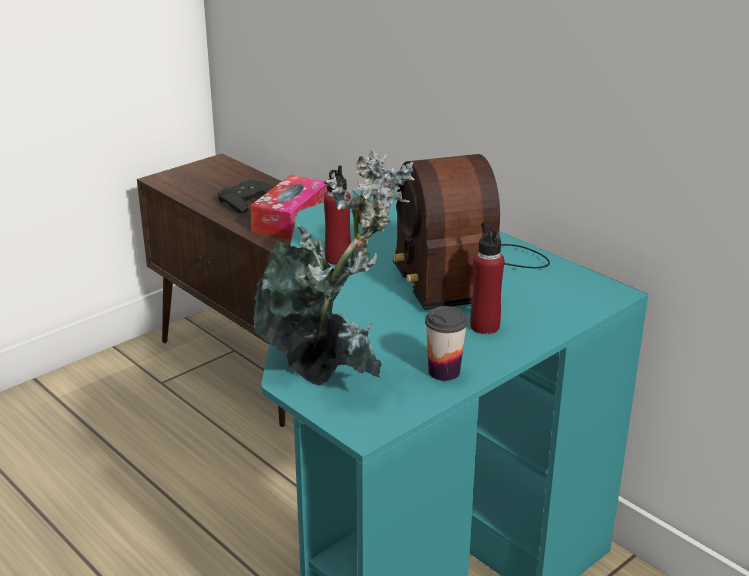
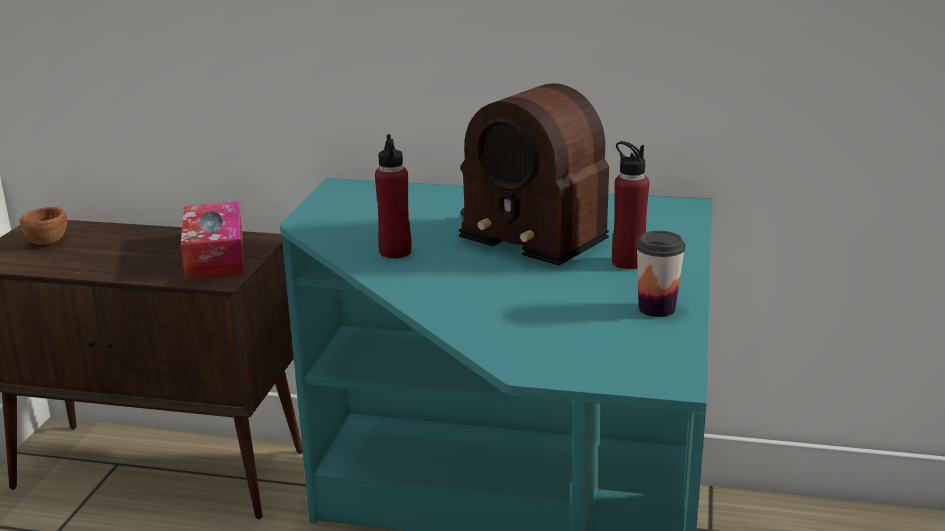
camera: 35 degrees left, 5 degrees down
black game controller [218,180,274,214] -> none
potted plant [254,150,415,386] -> none
none -> brown cup [20,206,67,245]

